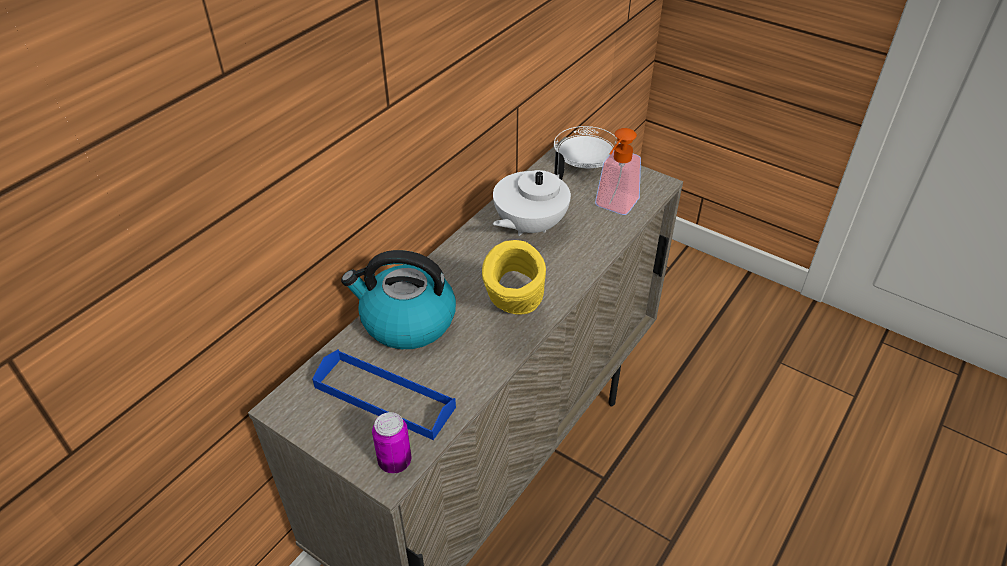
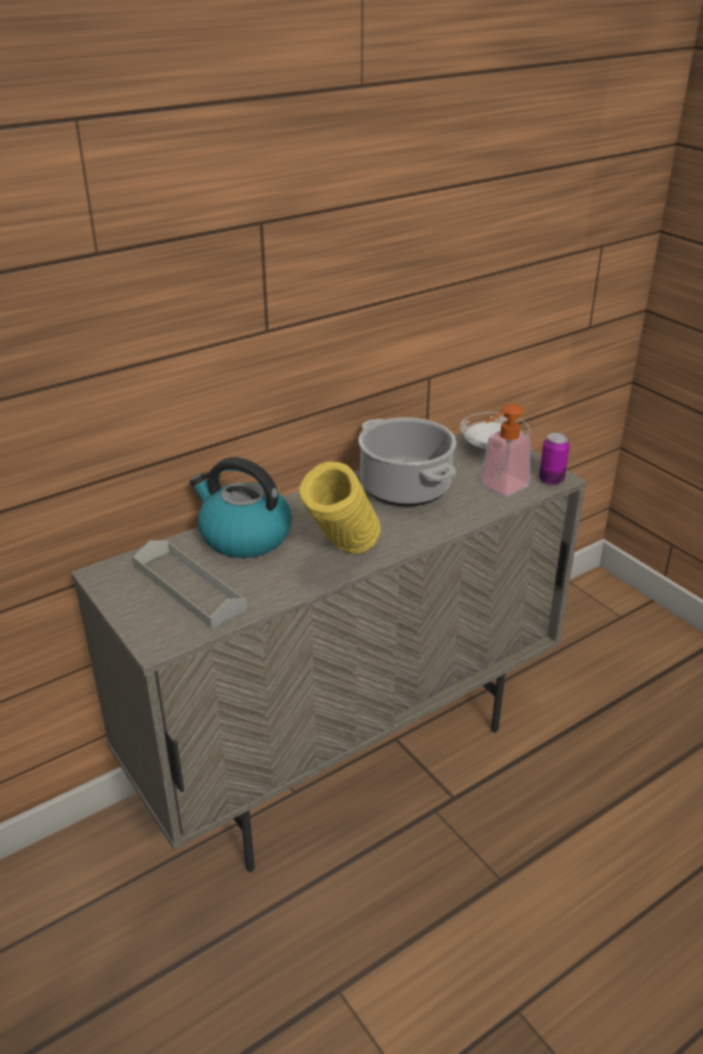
camera: 20 degrees right, 10 degrees down
blue tray [312,350,456,440] -> grey tray [133,540,247,629]
can [372,412,411,473] -> can moved to [539,433,570,485]
white teapot [493,151,571,236] -> cooking pot [358,417,456,506]

